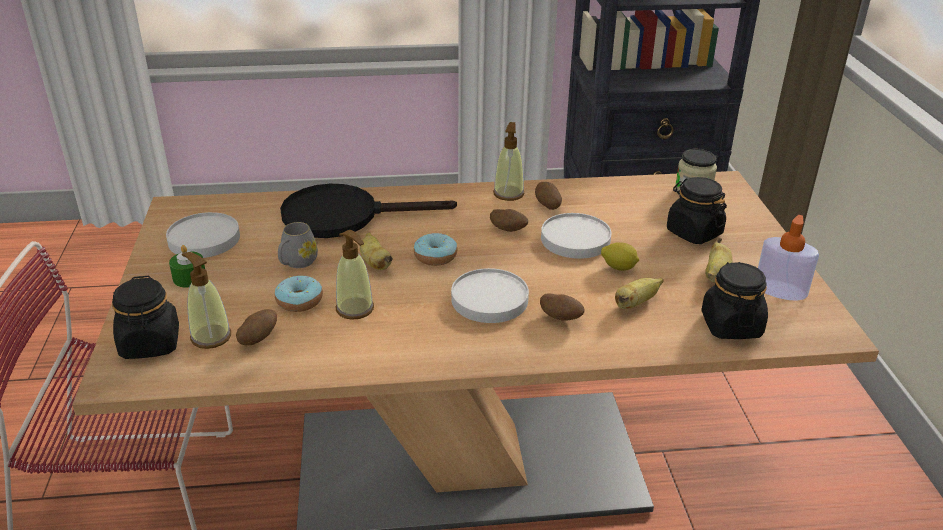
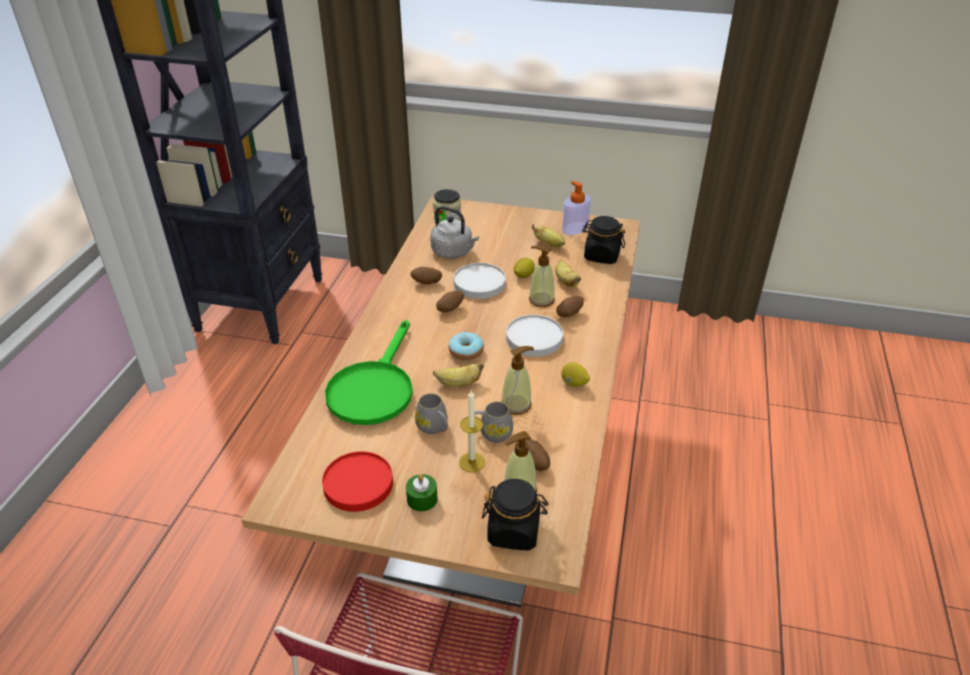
camera: 70 degrees left, 5 degrees up
white plate [166,212,240,258] -> red plate [322,451,393,512]
donut [275,276,323,312] -> grey mug [474,401,513,443]
black frying pan [280,184,457,238] -> green frying pan [325,320,413,425]
soap dispenser [493,122,525,201] -> soap dispenser moved to [529,245,555,307]
black jar [667,177,727,244] -> none
none -> grey kettle [430,206,479,258]
none -> candle [459,391,485,472]
none -> lemon [561,362,590,387]

